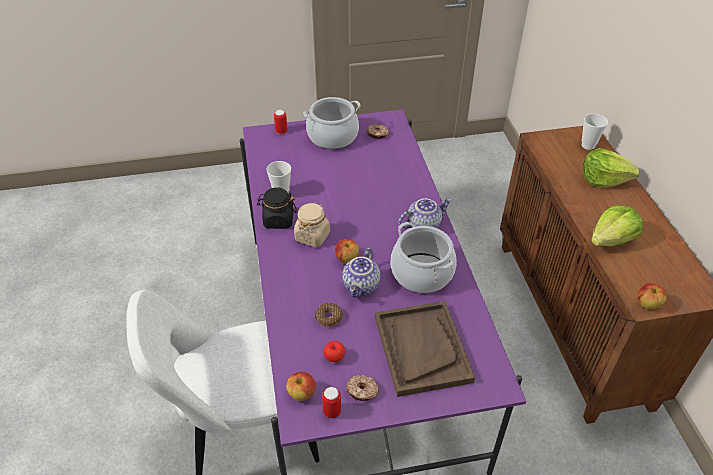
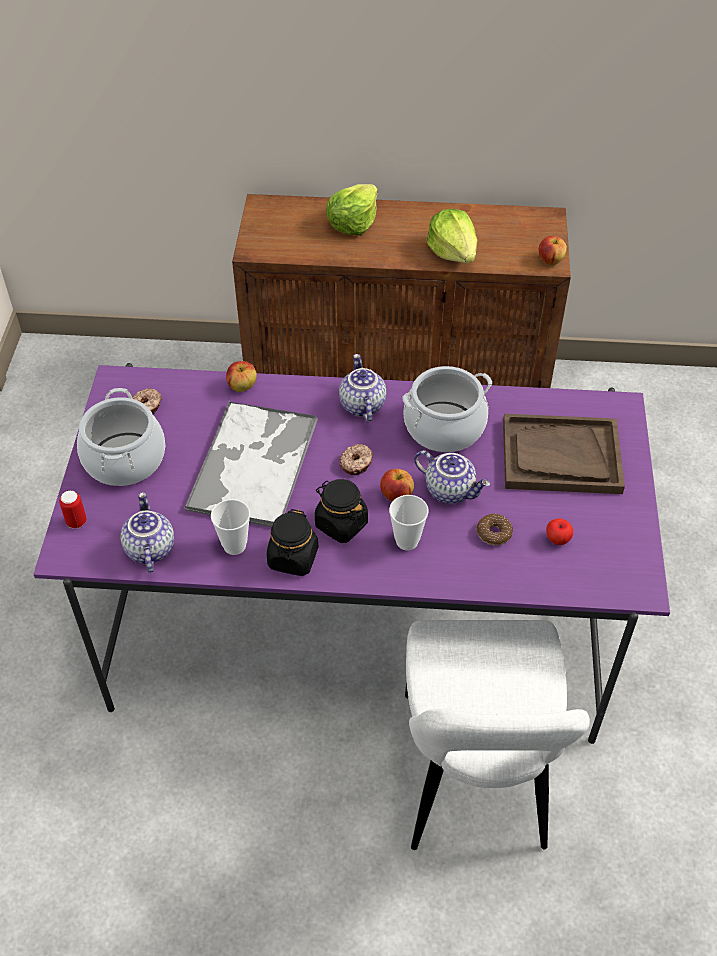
camera: 75 degrees left, 5 degrees up
apple [286,372,316,401] -> apple moved to [226,361,257,392]
beige jar [294,202,330,247] -> black jar [315,479,368,543]
can [322,387,341,418] -> none
donut [346,375,379,401] -> donut moved to [339,444,373,475]
cup [582,114,608,150] -> cup moved to [389,495,429,550]
none -> teapot [120,492,174,573]
none -> tray [184,400,318,527]

